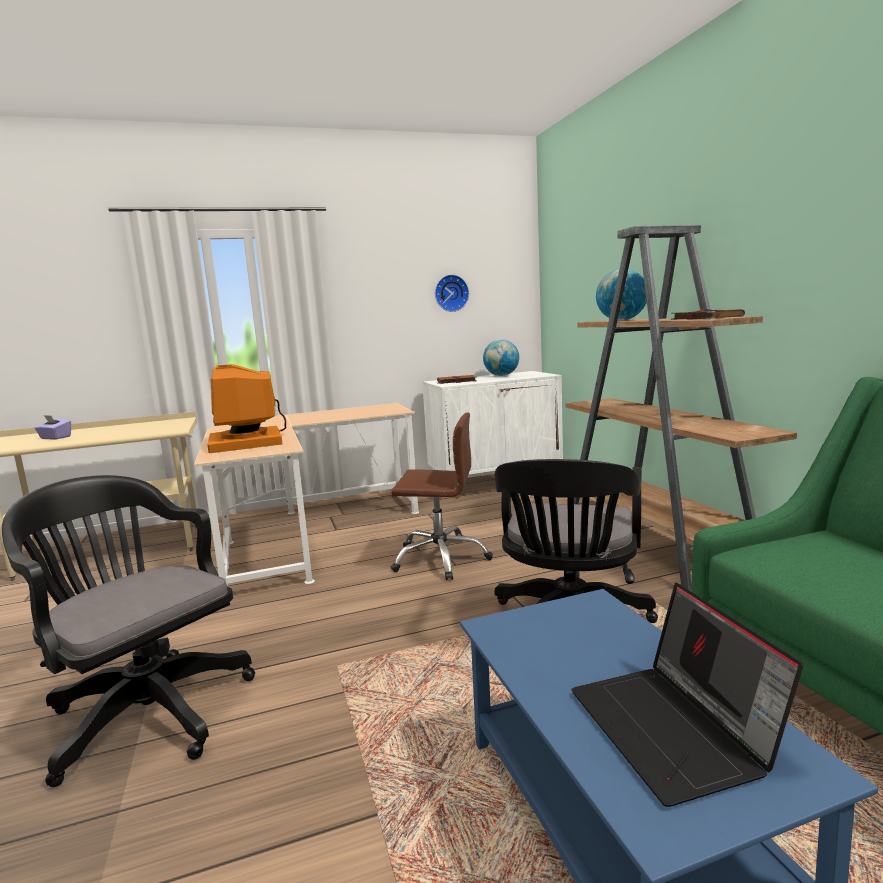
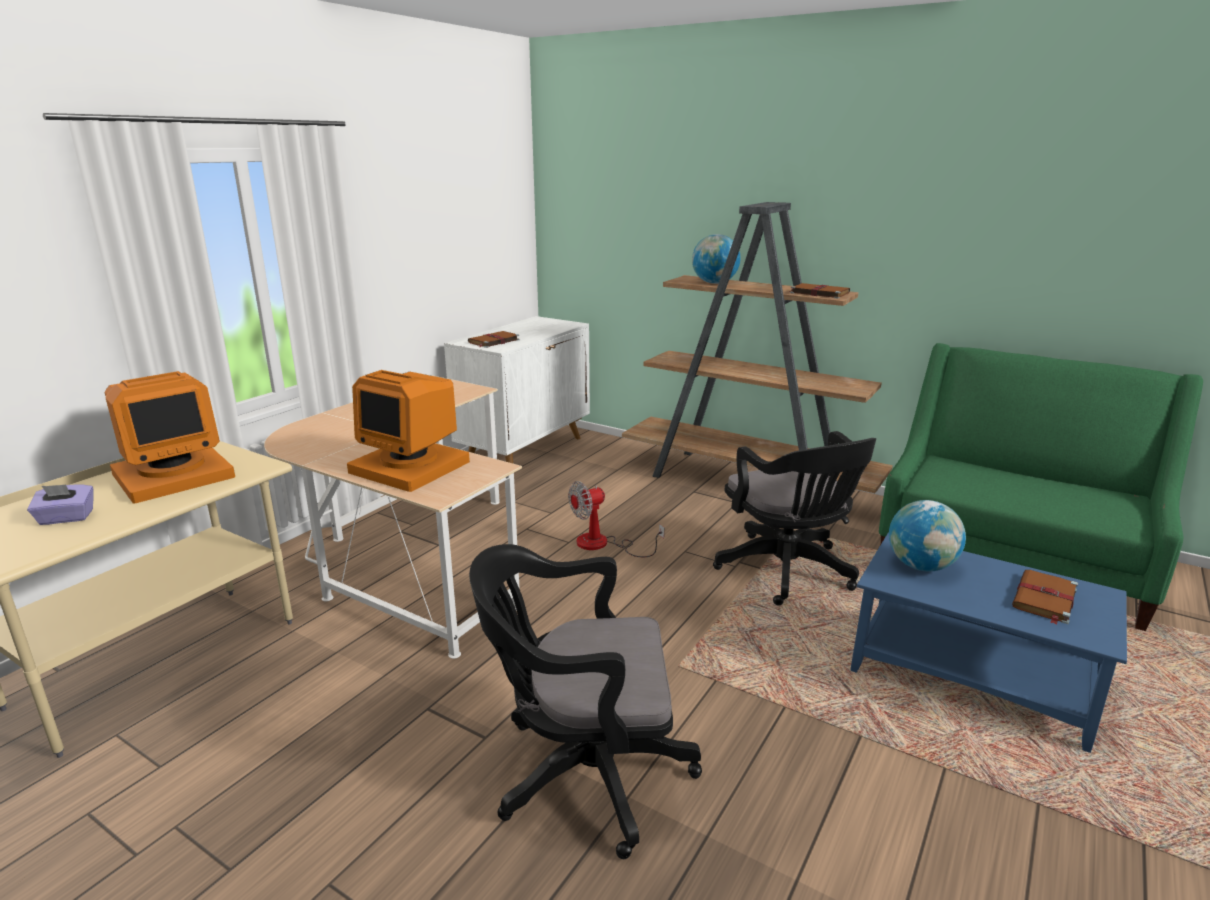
camera: 40 degrees left, 10 degrees up
brown office chair [391,412,493,581] -> fan [568,481,664,557]
wall clock [435,274,469,312] -> none
globe [483,340,519,376] -> globe moved to [889,500,966,572]
laptop [571,583,803,807] -> brown book [1012,570,1078,625]
none -> monitor [105,371,235,503]

